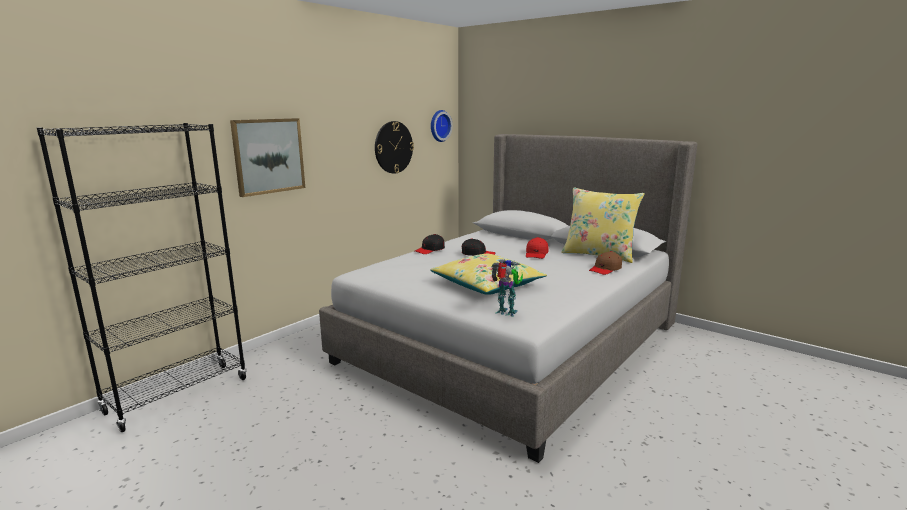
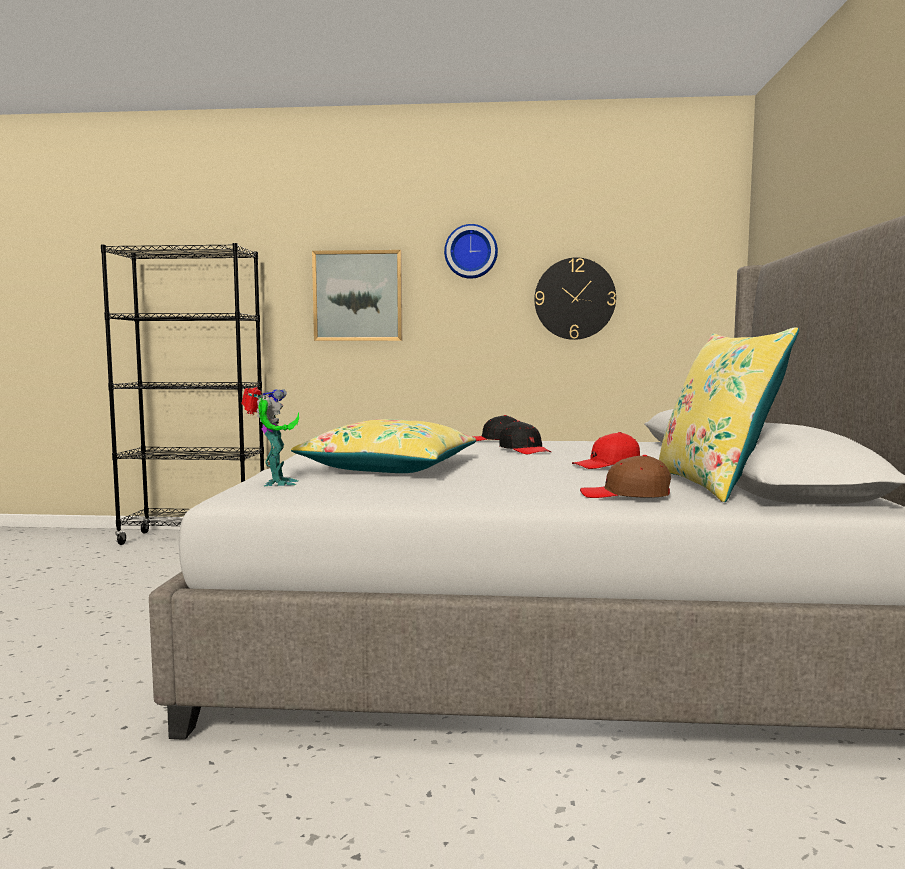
camera: 55 degrees right, 10 degrees down
wall clock [431,110,453,142] -> wall clock moved to [444,224,498,279]

